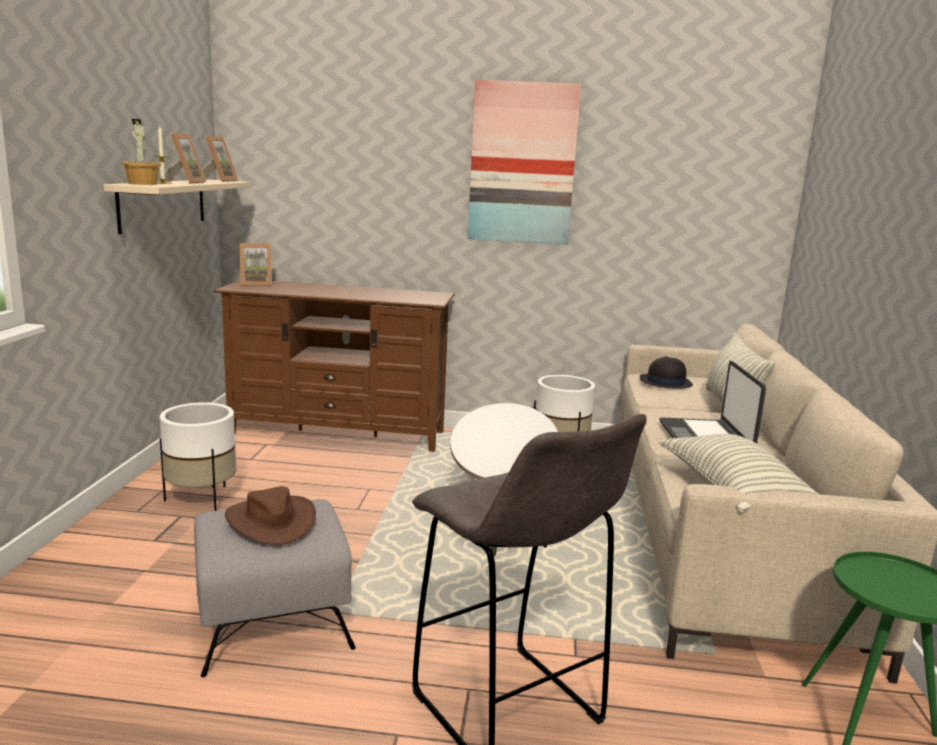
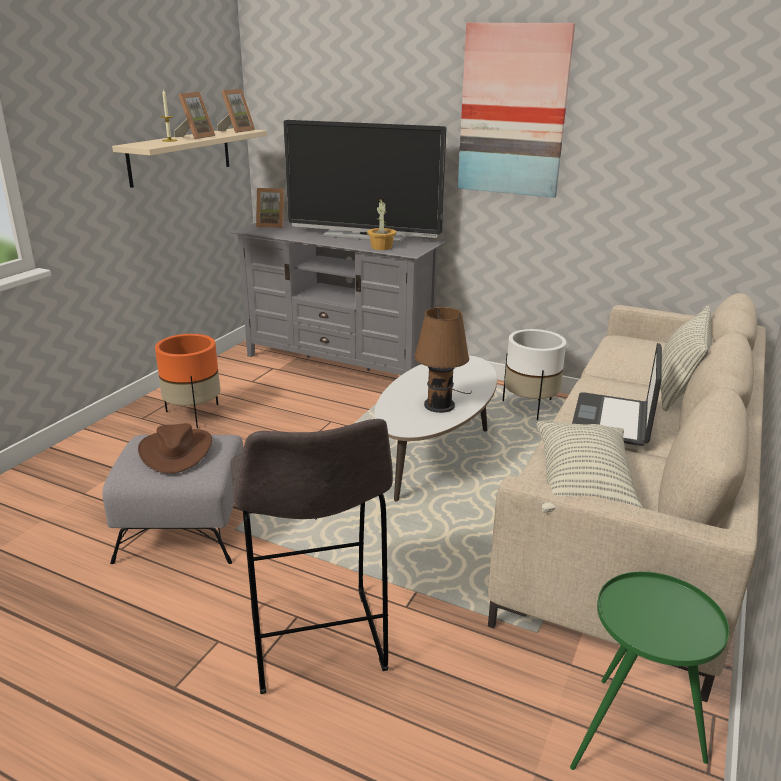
camera: 20 degrees right, 10 degrees up
potted plant [121,119,161,185] -> potted plant moved to [367,198,396,250]
white planter [160,402,236,511] -> orange planter [155,334,221,428]
brown tv stand [213,281,455,452] -> grey tv stand [230,221,445,375]
black hat [640,356,693,389] -> none
none -> television [283,120,447,243]
none -> brown table lamp [414,307,472,413]

